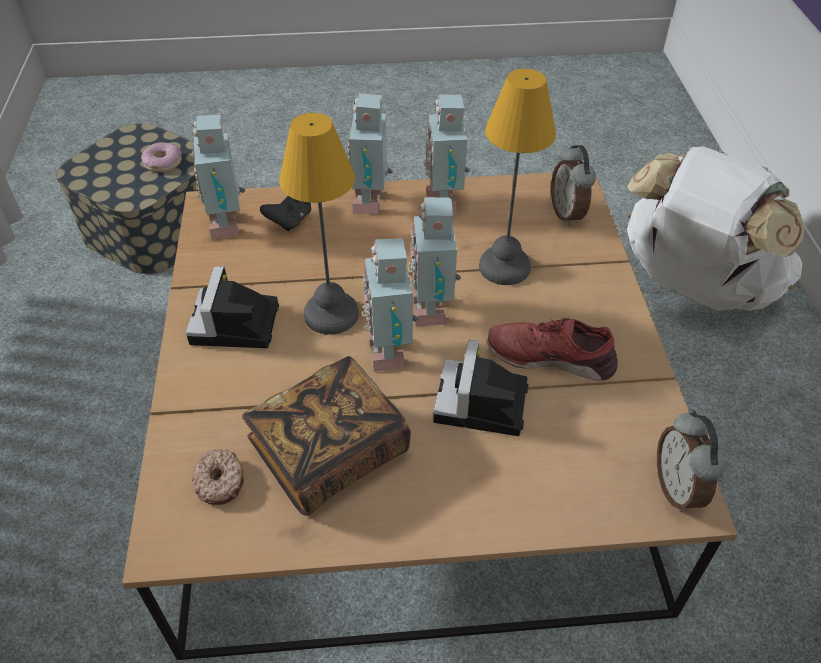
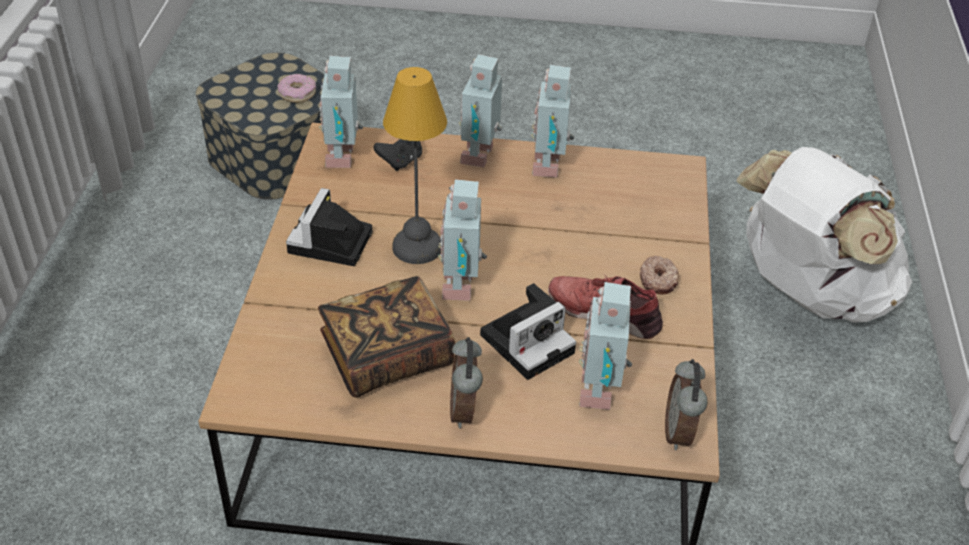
camera: 10 degrees right, 5 degrees down
donut [192,449,244,505] -> donut moved to [640,256,679,294]
toy robot [408,197,461,326] -> toy robot moved to [579,282,632,410]
camera [433,340,528,436] -> camera turned 150 degrees counterclockwise [480,283,576,380]
table lamp [479,69,556,285] -> none
alarm clock [551,145,596,226] -> alarm clock moved to [450,337,483,429]

